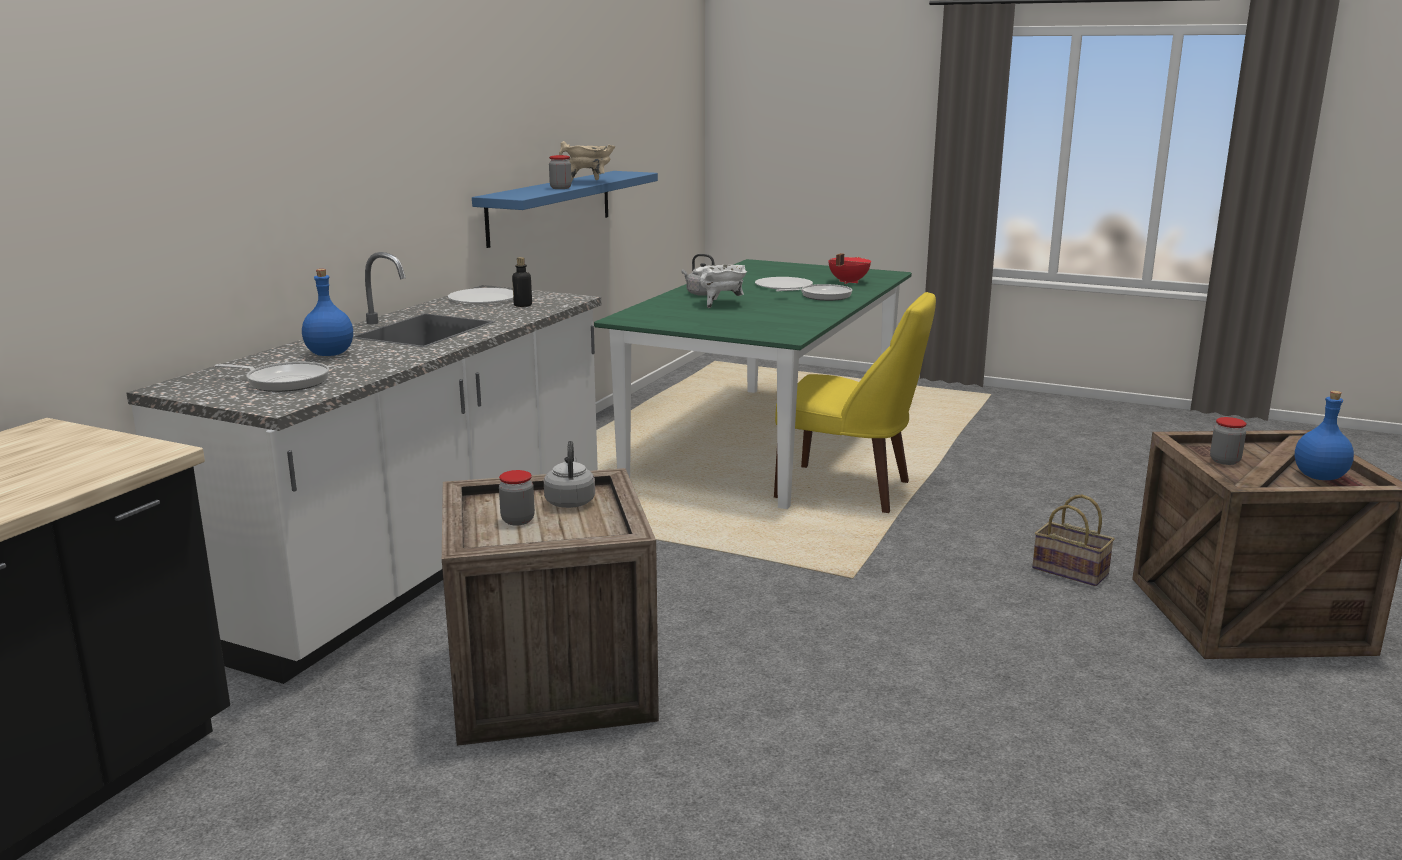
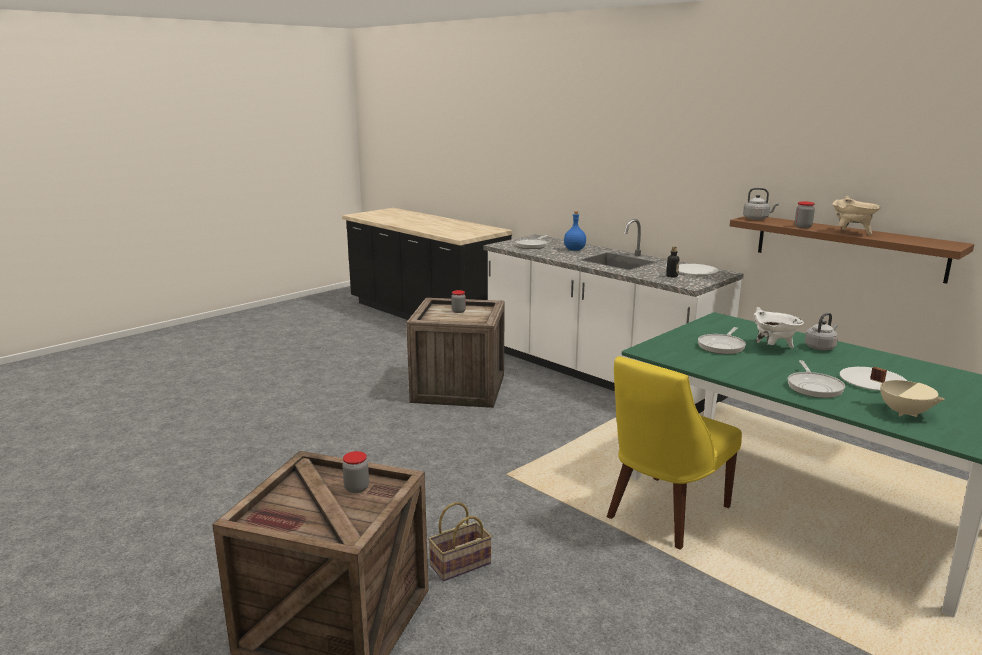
camera: 110 degrees right, 0 degrees up
blue shelf [472,171,658,248] -> brown shelf [730,216,974,283]
grey kettle [544,441,595,508] -> grey kettle moved to [743,188,779,220]
red cooking pot [828,253,871,284] -> beige cooking pot [870,367,945,417]
blue bottle [1295,391,1354,480] -> none
none -> frying pan [698,327,746,354]

